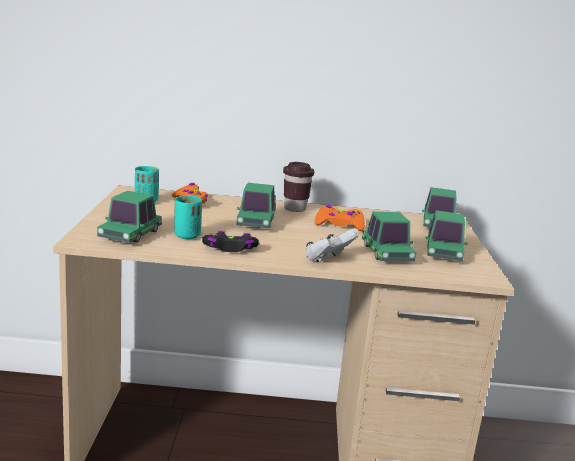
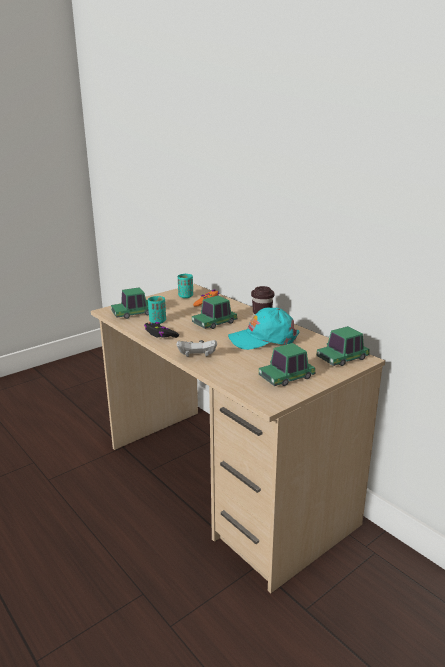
camera: 50 degrees right, 5 degrees up
orange game controller [315,204,365,231] -> turquoise cap [228,308,299,350]
toy car [362,212,417,261] -> none

